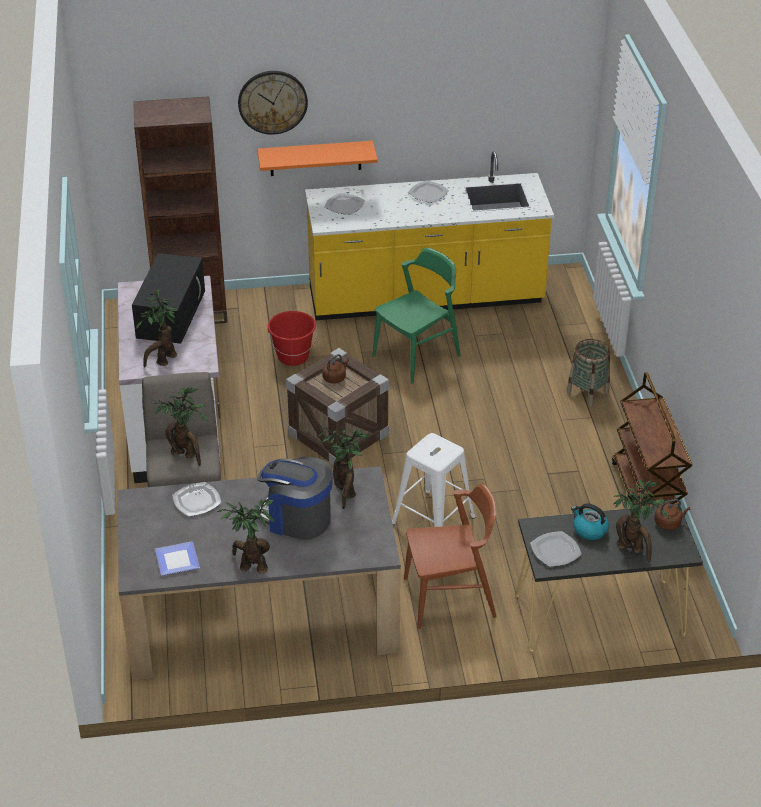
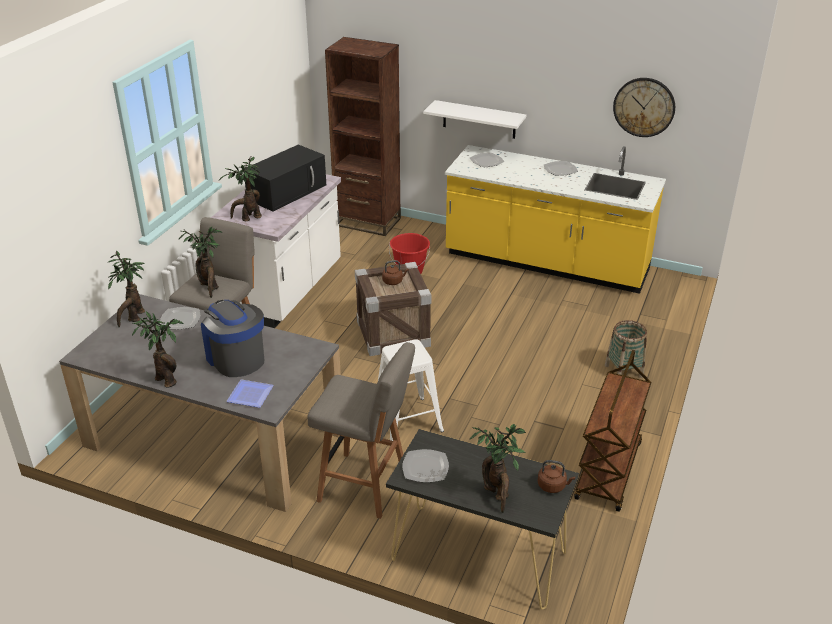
camera: 30 degrees right, 5 degrees down
plate [155,541,200,576] -> plate moved to [226,379,274,408]
wall clock [238,71,308,135] -> wall clock moved to [613,78,675,137]
orange shelf [257,141,378,176] -> white shelf [423,100,526,139]
potted plant [317,427,370,509] -> potted plant moved to [108,250,145,327]
green chair [372,248,461,384] -> none
brown chair [404,483,497,629] -> grey stool [307,342,415,519]
kettle [571,503,609,540] -> none

